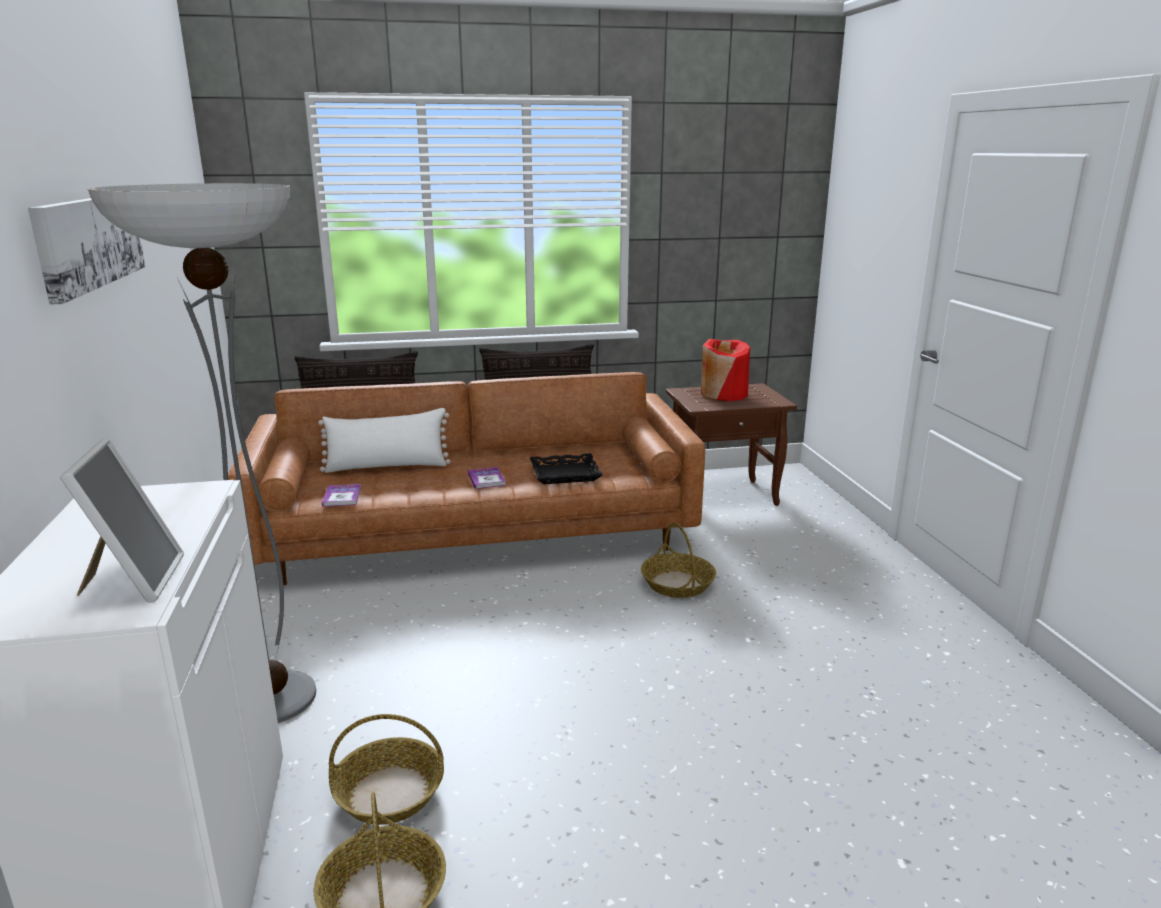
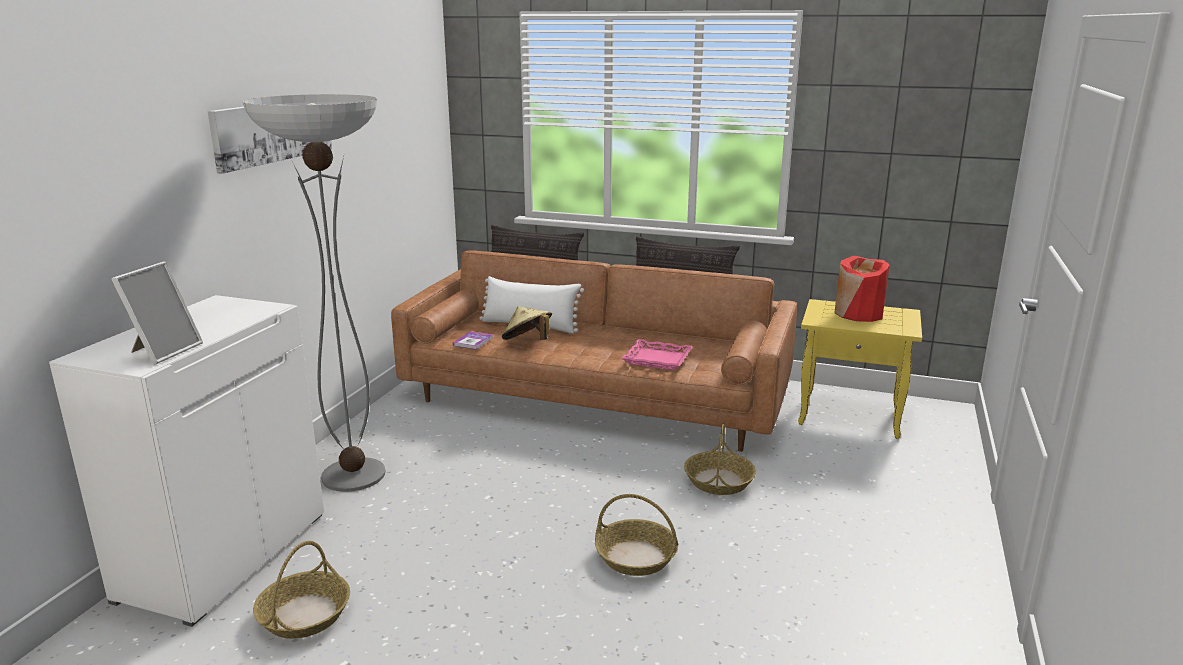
camera: 30 degrees right, 0 degrees up
basket [329,714,444,825] -> basket moved to [595,494,679,576]
book [468,467,506,489] -> none
black tray [530,453,603,484] -> pink tray [622,339,693,370]
brown side table [666,383,797,506] -> yellow side table [798,299,922,439]
none -> beige hat [502,306,552,340]

